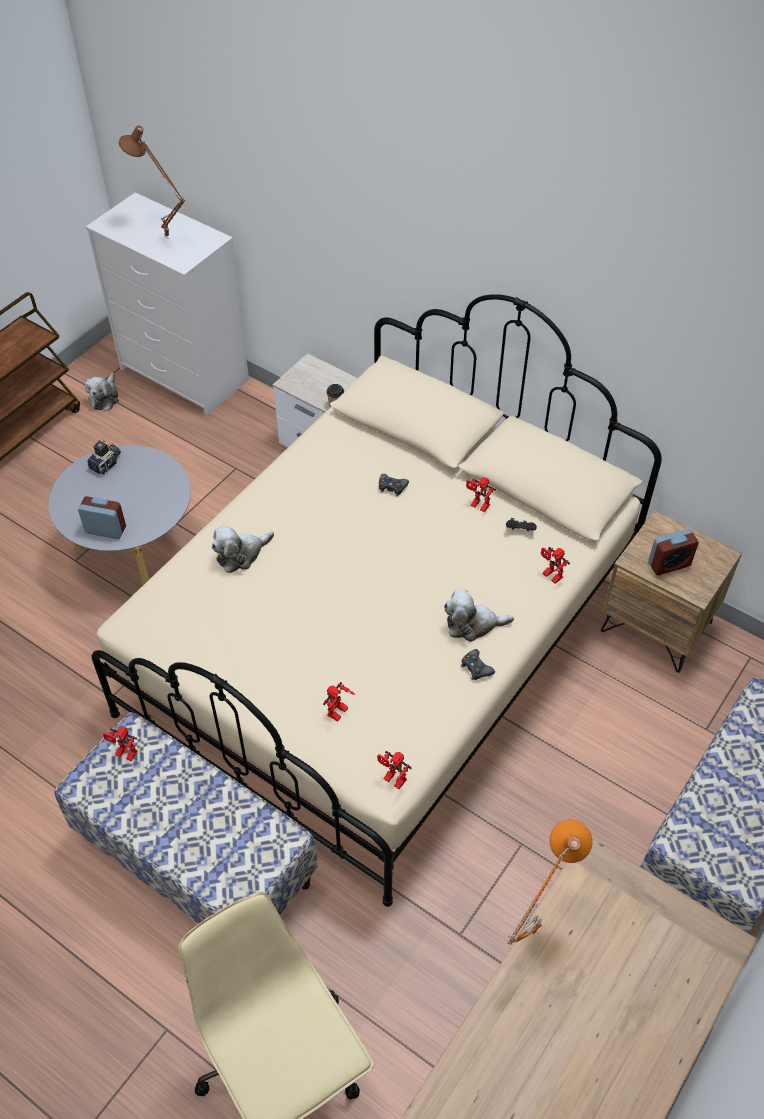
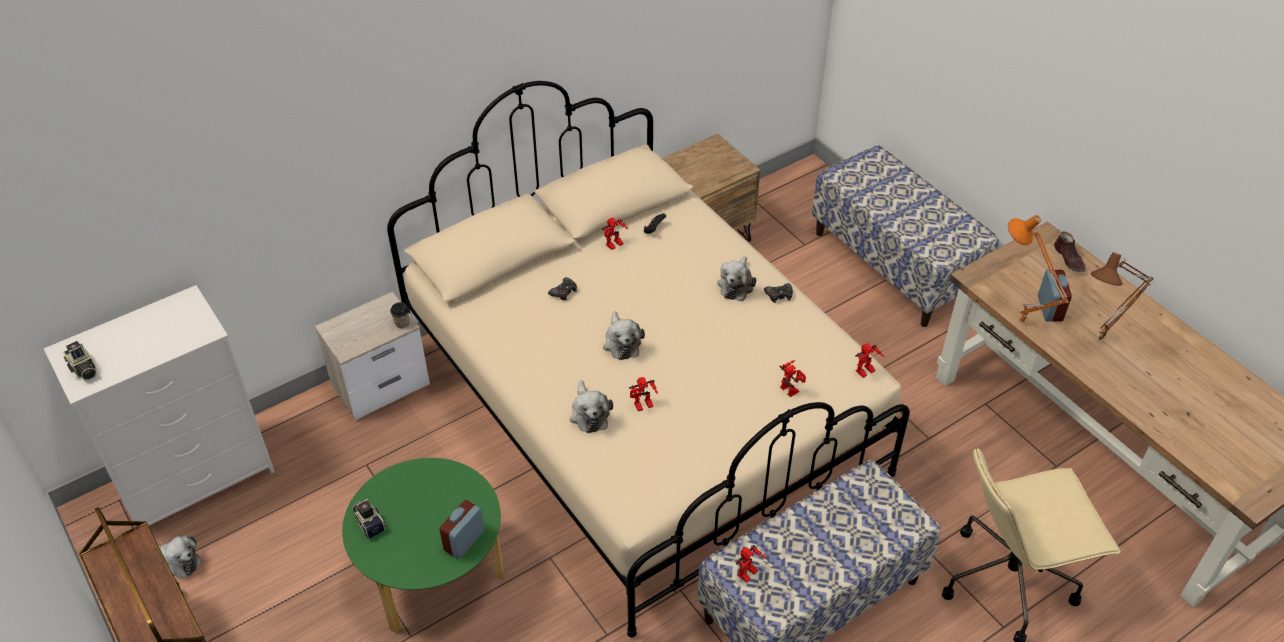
camera: 70 degrees left, 5 degrees down
grey coffee table [48,445,191,585] -> green coffee table [342,458,504,634]
brown table lamp [119,125,185,239] -> brown table lamp moved to [1091,252,1154,341]
toy robot [541,547,570,584] -> toy robot moved to [629,377,658,411]
alarm clock [648,529,699,575] -> alarm clock moved to [1038,270,1072,322]
none -> camera [63,341,97,380]
none -> plush toy [603,312,645,360]
none -> brown shoe [1054,232,1086,272]

